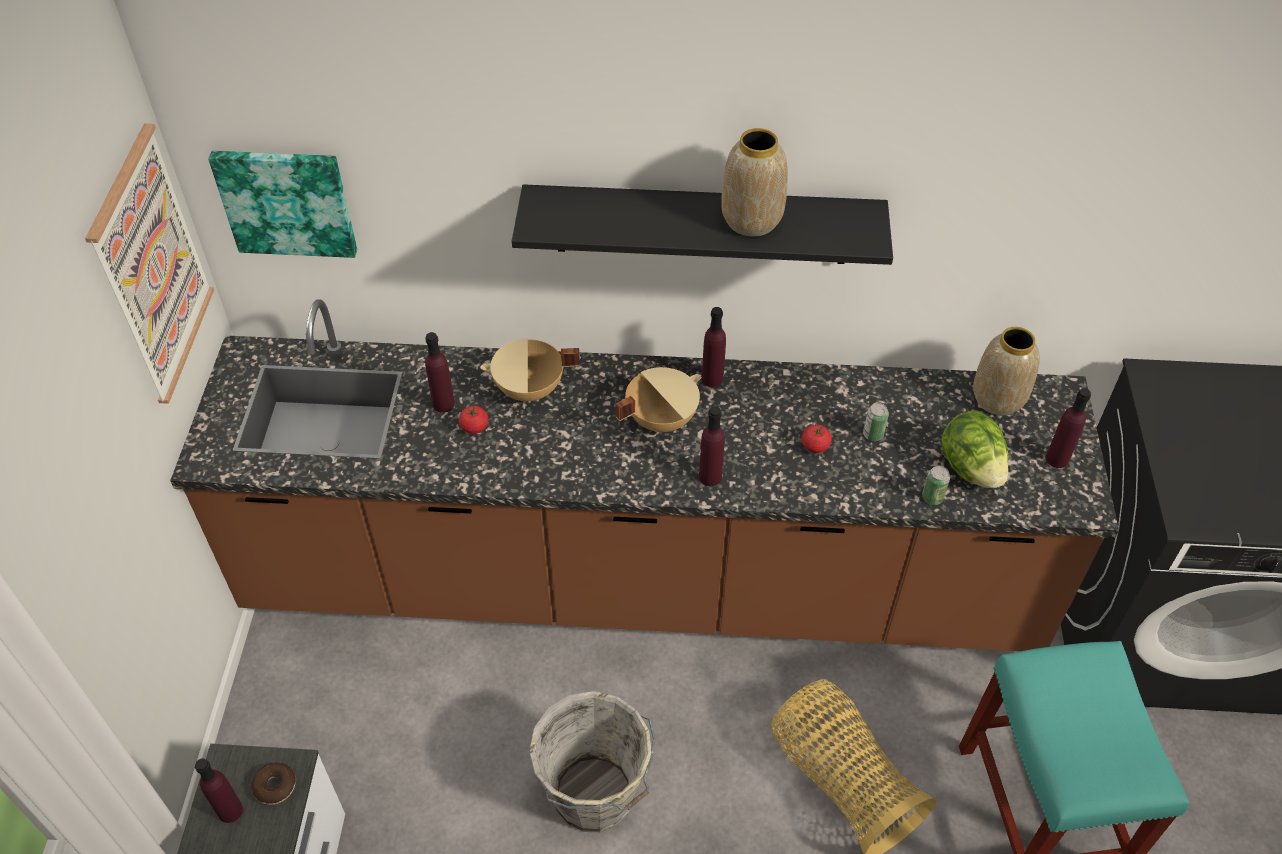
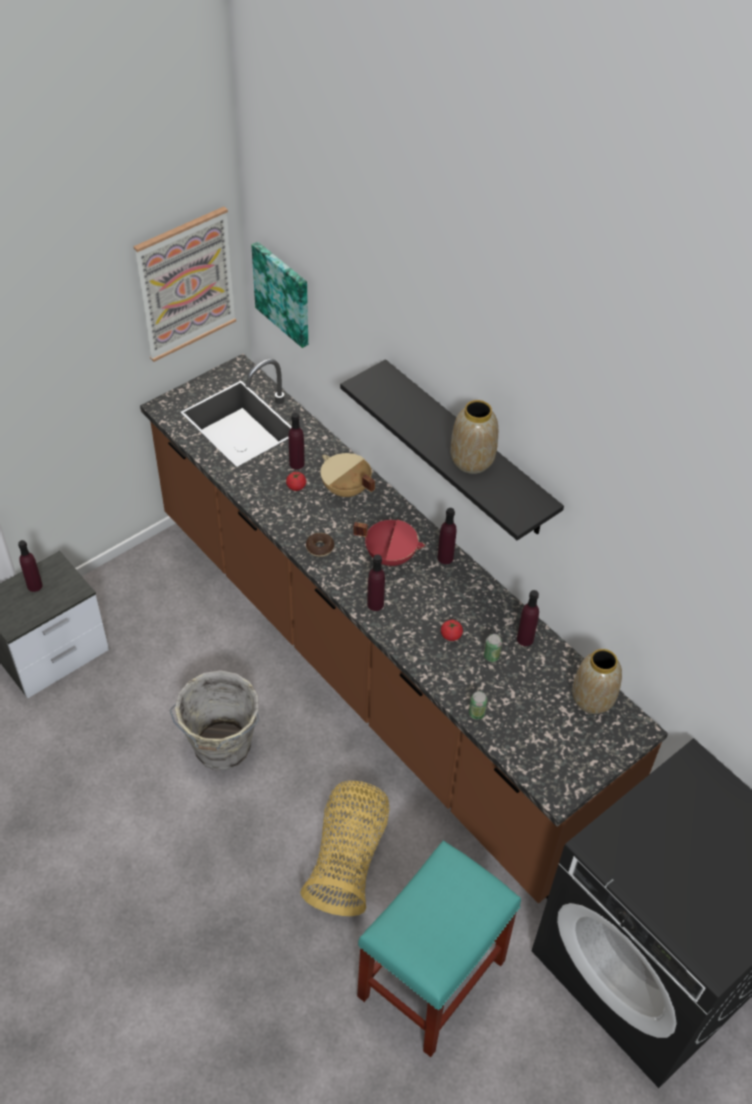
camera: 45 degrees right, 0 degrees up
donut [252,762,296,805] -> donut moved to [306,533,334,557]
beige cooking pot [615,367,701,432] -> red cooking pot [353,520,425,566]
lettuce [942,410,1008,488] -> none
purple bottle [1046,388,1091,468] -> purple bottle moved to [517,590,539,646]

